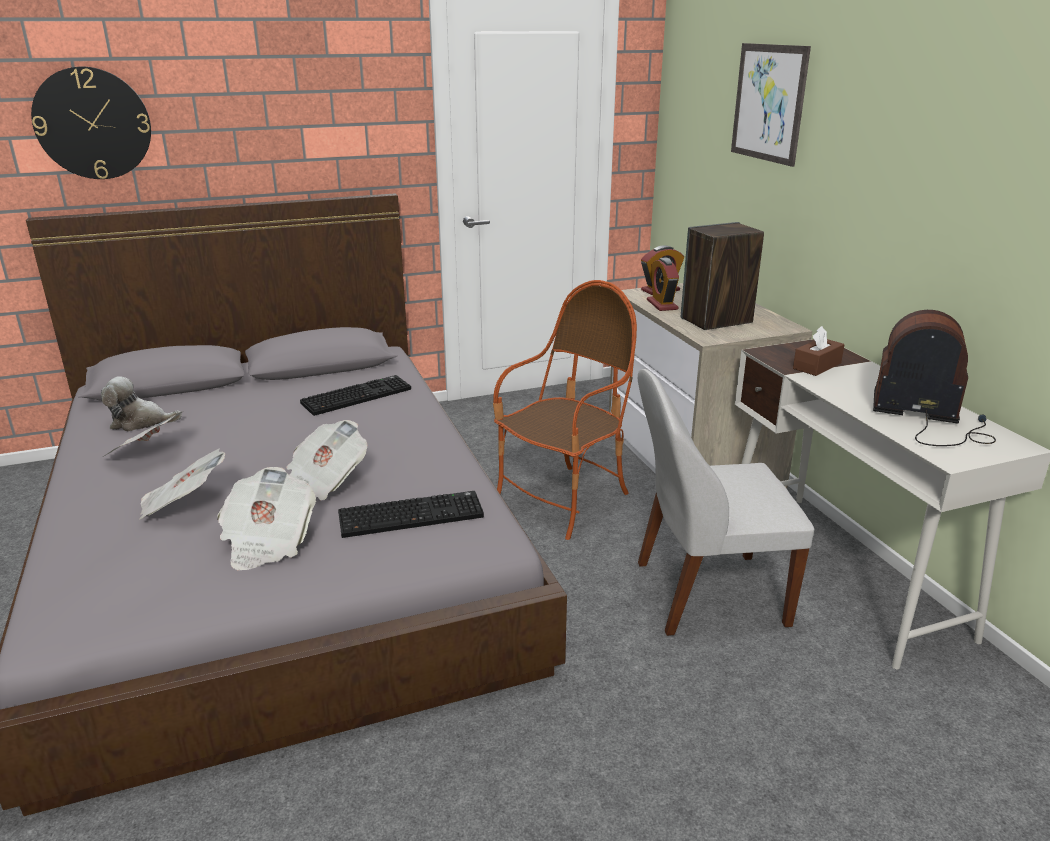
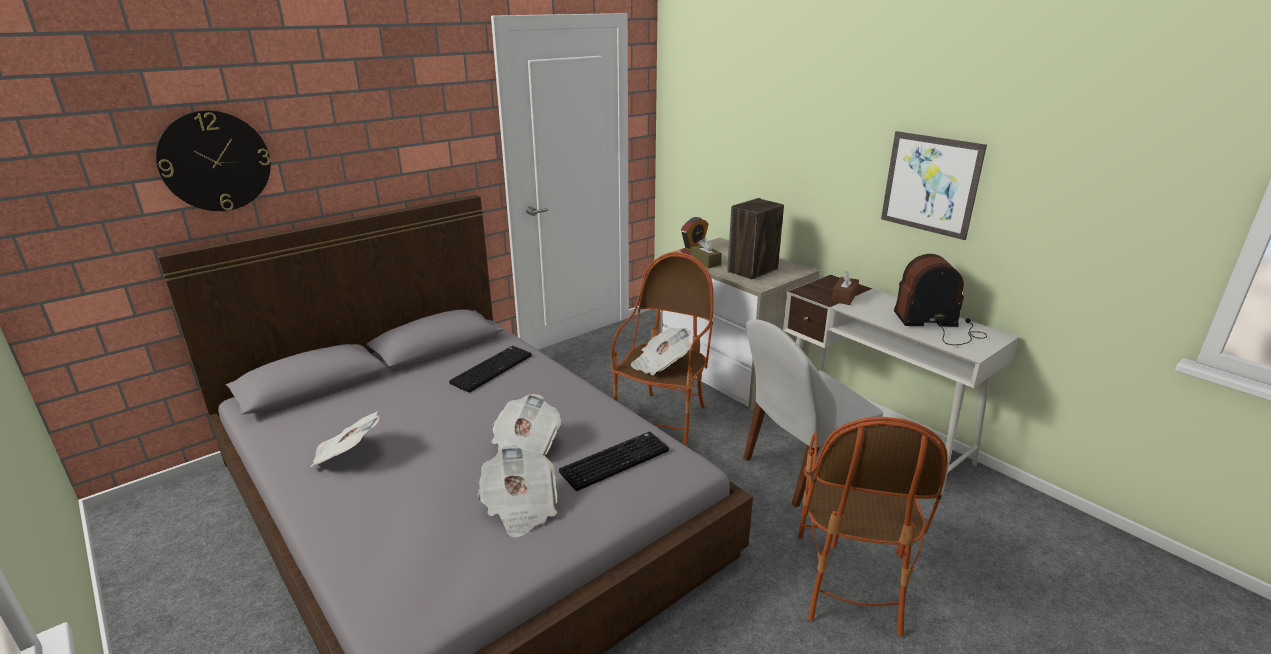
camera: 20 degrees left, 0 degrees up
plush toy [101,376,182,432] -> none
newspaper [139,448,225,520] -> newspaper moved to [631,327,691,375]
alarm clock [647,258,679,311] -> brown tissue box [691,238,722,268]
picture [731,43,811,167] -> picture moved to [881,131,987,240]
none -> armchair [798,417,948,637]

